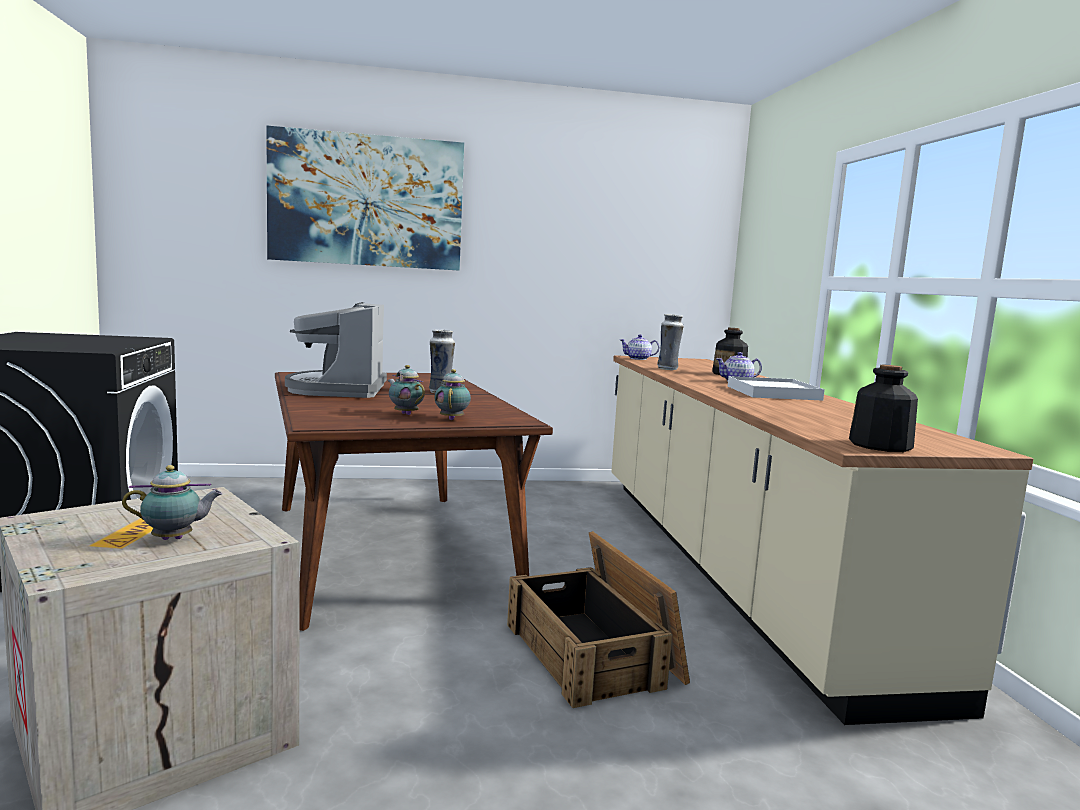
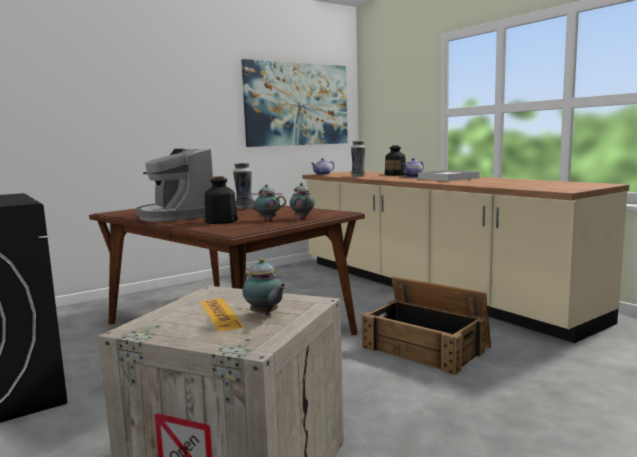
camera: 25 degrees left, 0 degrees up
teapot [122,465,222,540] -> teapot turned 90 degrees clockwise [243,258,287,315]
picture [266,125,464,271] -> picture moved to [242,59,348,147]
bottle [849,365,918,452] -> bottle moved to [205,176,238,224]

